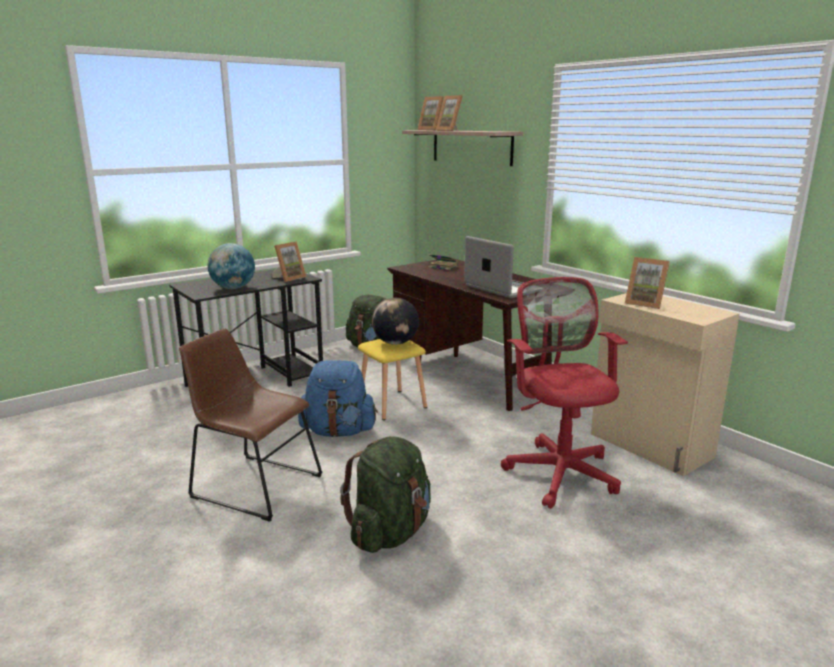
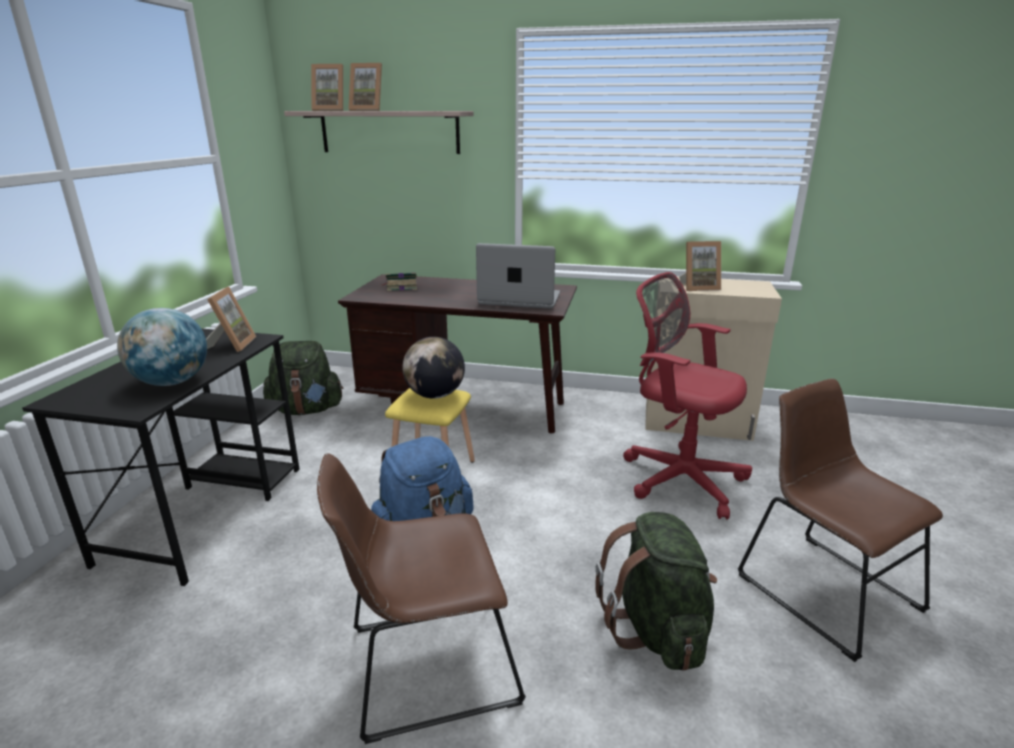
camera: 40 degrees left, 5 degrees up
none -> brown chair [738,379,943,662]

